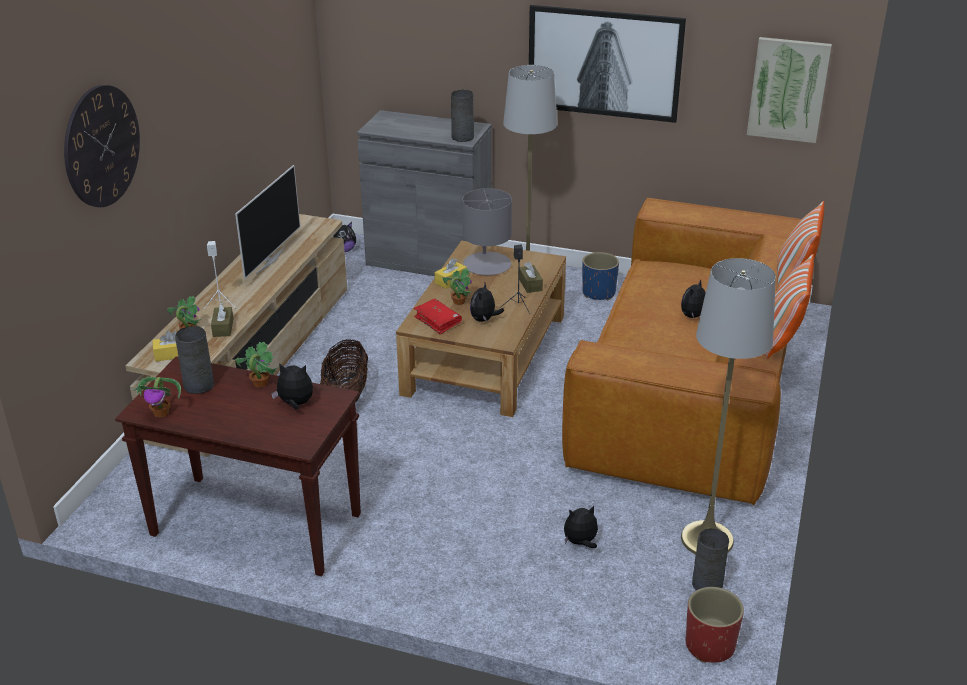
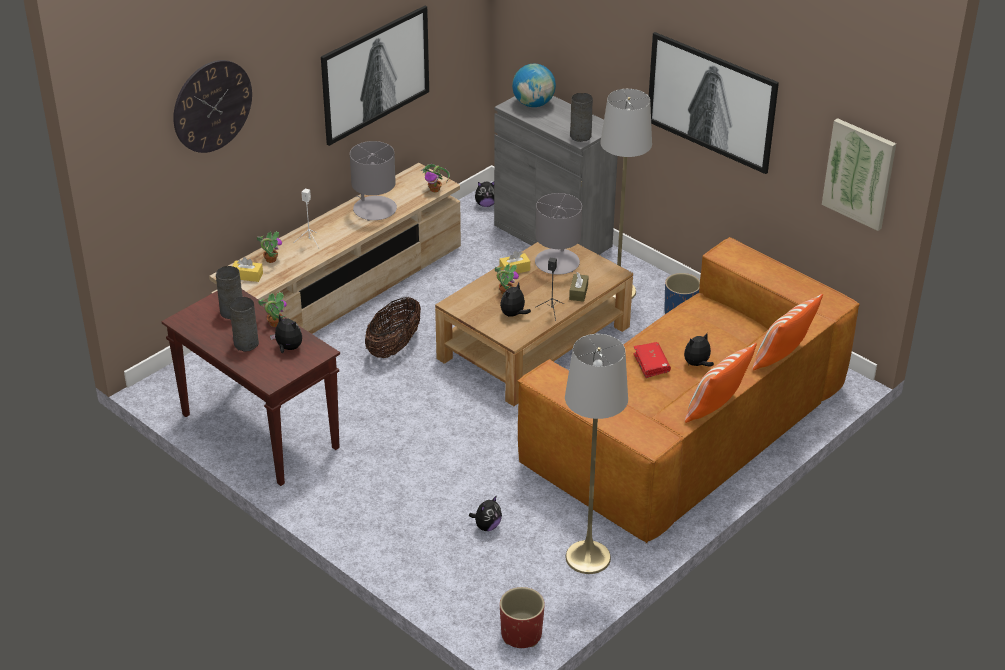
camera: 25 degrees right, 5 degrees up
potted plant [133,377,181,417] -> potted plant moved to [420,164,450,192]
brown tissue box [211,303,234,337] -> none
television [235,165,300,279] -> grey table lamp [350,141,397,221]
red book [414,299,462,334] -> red book moved to [633,342,671,378]
plush toy [564,506,598,548] -> plush toy turned 120 degrees clockwise [469,495,502,531]
grey vase [692,528,729,590] -> grey vase moved to [230,297,259,352]
none -> picture [321,6,429,146]
none -> globe [512,64,556,107]

